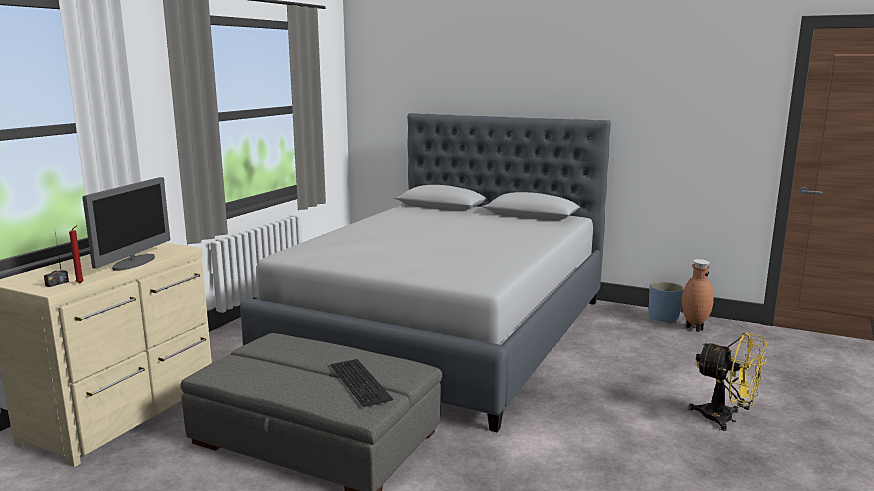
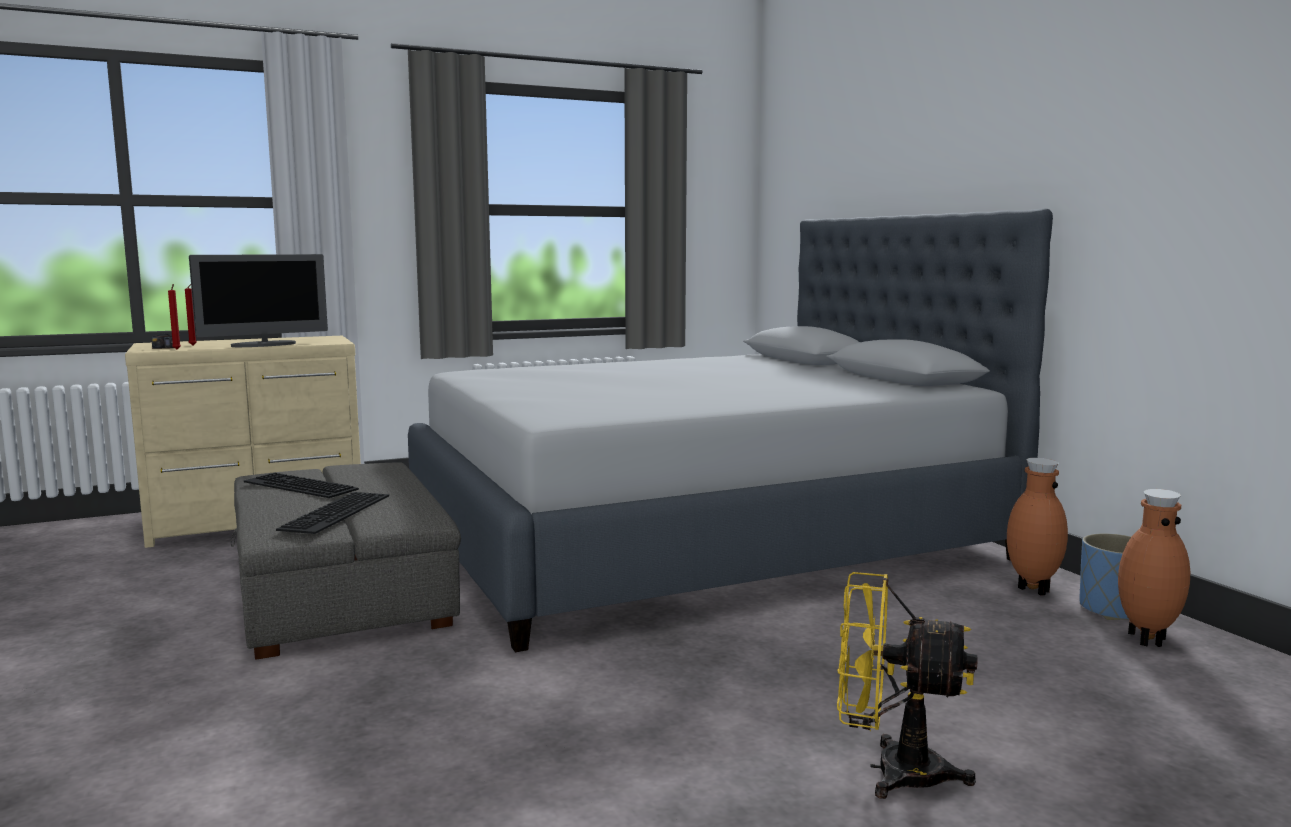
camera: 40 degrees right, 5 degrees down
yellow fan [689,332,767,431] -> yellow fan turned 120 degrees clockwise [837,572,977,799]
none -> red candle [185,284,197,345]
none -> keyboard [244,473,359,498]
none -> brown vase [1007,458,1068,596]

